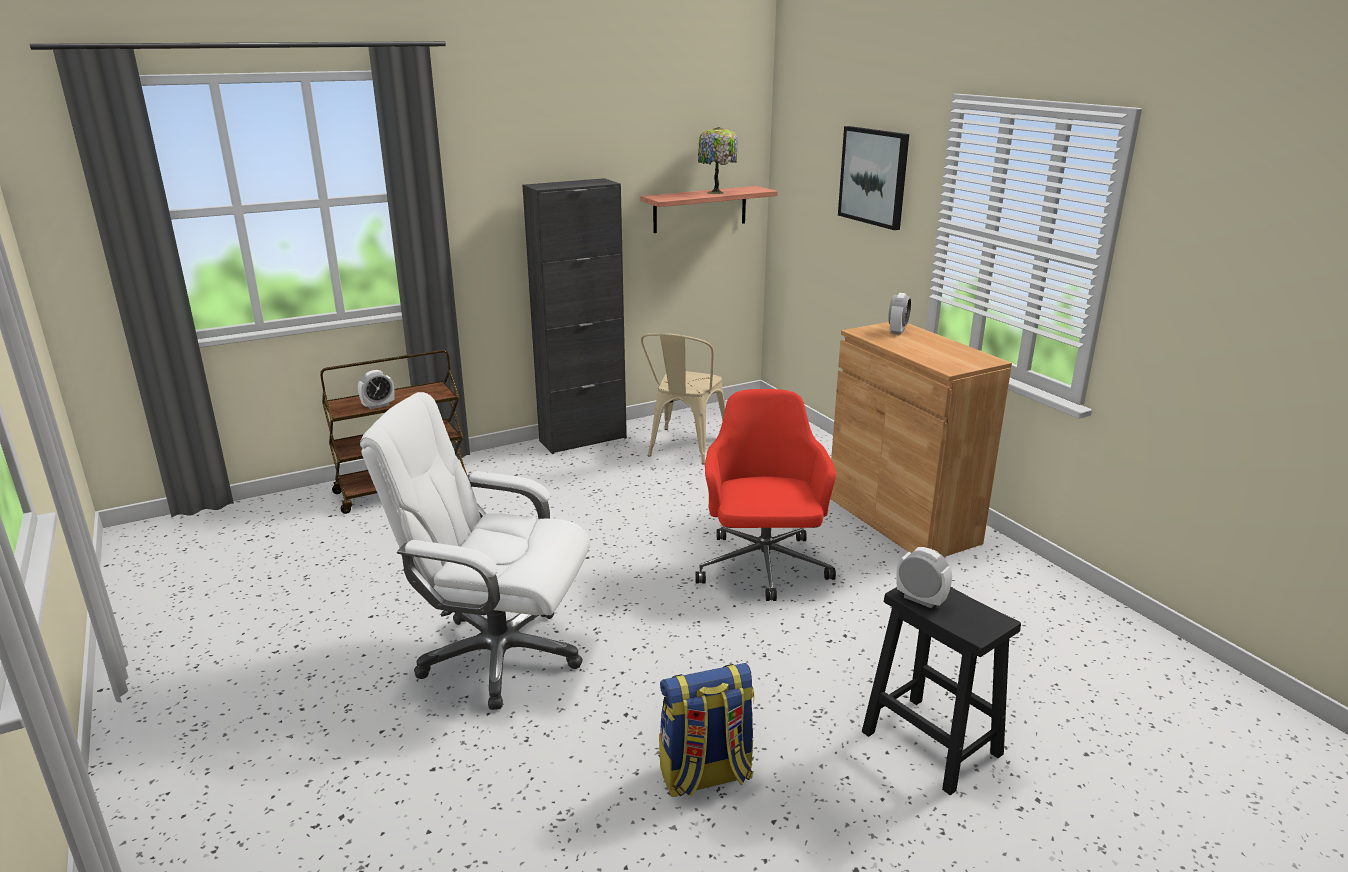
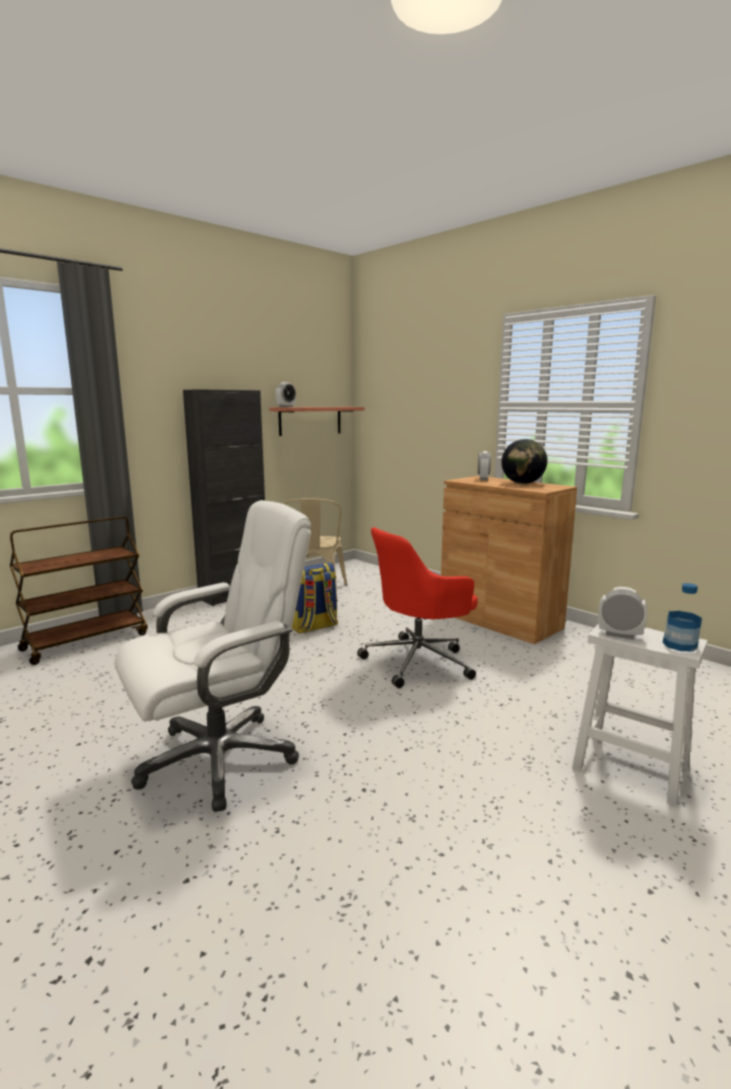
camera: 15 degrees left, 10 degrees down
alarm clock [358,370,395,409] -> alarm clock moved to [276,382,296,407]
white office chair [360,392,590,710] -> white office chair turned 150 degrees clockwise [115,500,311,812]
backpack [659,663,755,797] -> backpack moved to [292,563,338,634]
red office chair [695,389,836,601] -> red office chair turned 105 degrees counterclockwise [357,527,478,688]
table lamp [698,127,738,194] -> none
picture [838,126,909,230] -> none
black stool [862,587,1021,795] -> white stool [572,624,707,807]
none -> globe [501,439,548,484]
none -> bottle [662,583,702,651]

